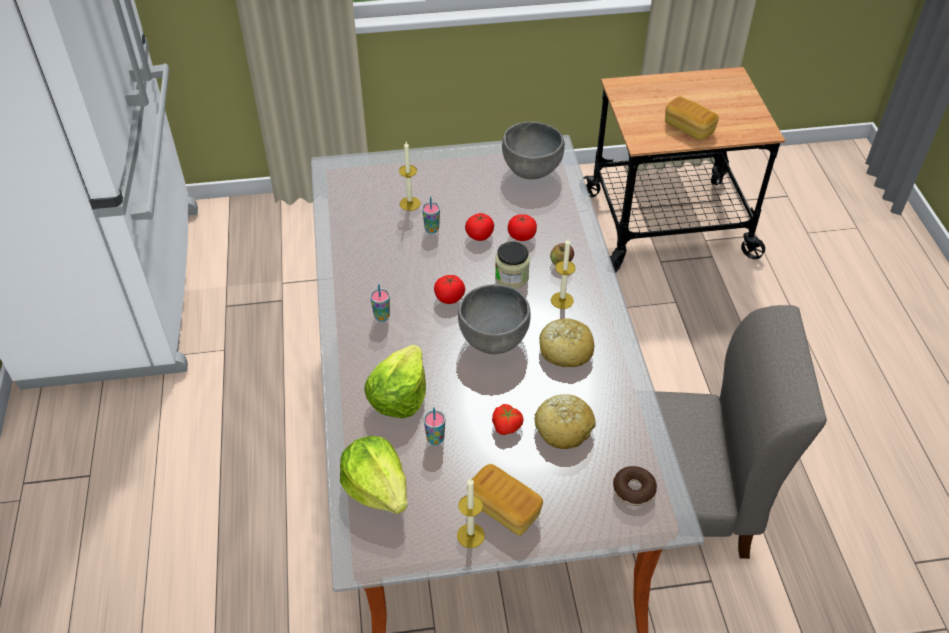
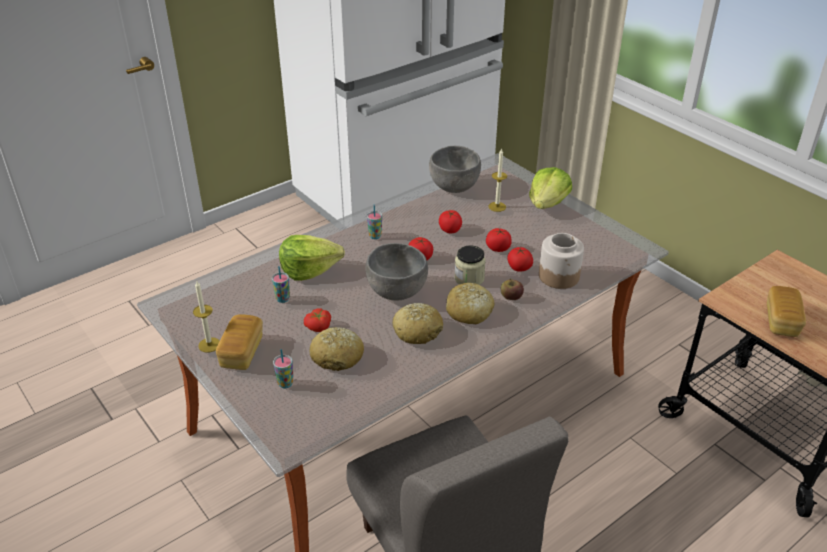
camera: 60 degrees right, 10 degrees down
lettuce [340,436,408,514] -> lettuce moved to [529,167,572,209]
cup [422,196,440,234] -> cup moved to [273,349,293,388]
grey bowl [502,122,565,179] -> grey bowl moved to [429,146,481,193]
candle [551,239,576,309] -> bread [446,283,494,324]
donut [613,466,657,506] -> none
none -> tomato [439,210,462,233]
none -> jar [539,233,584,289]

